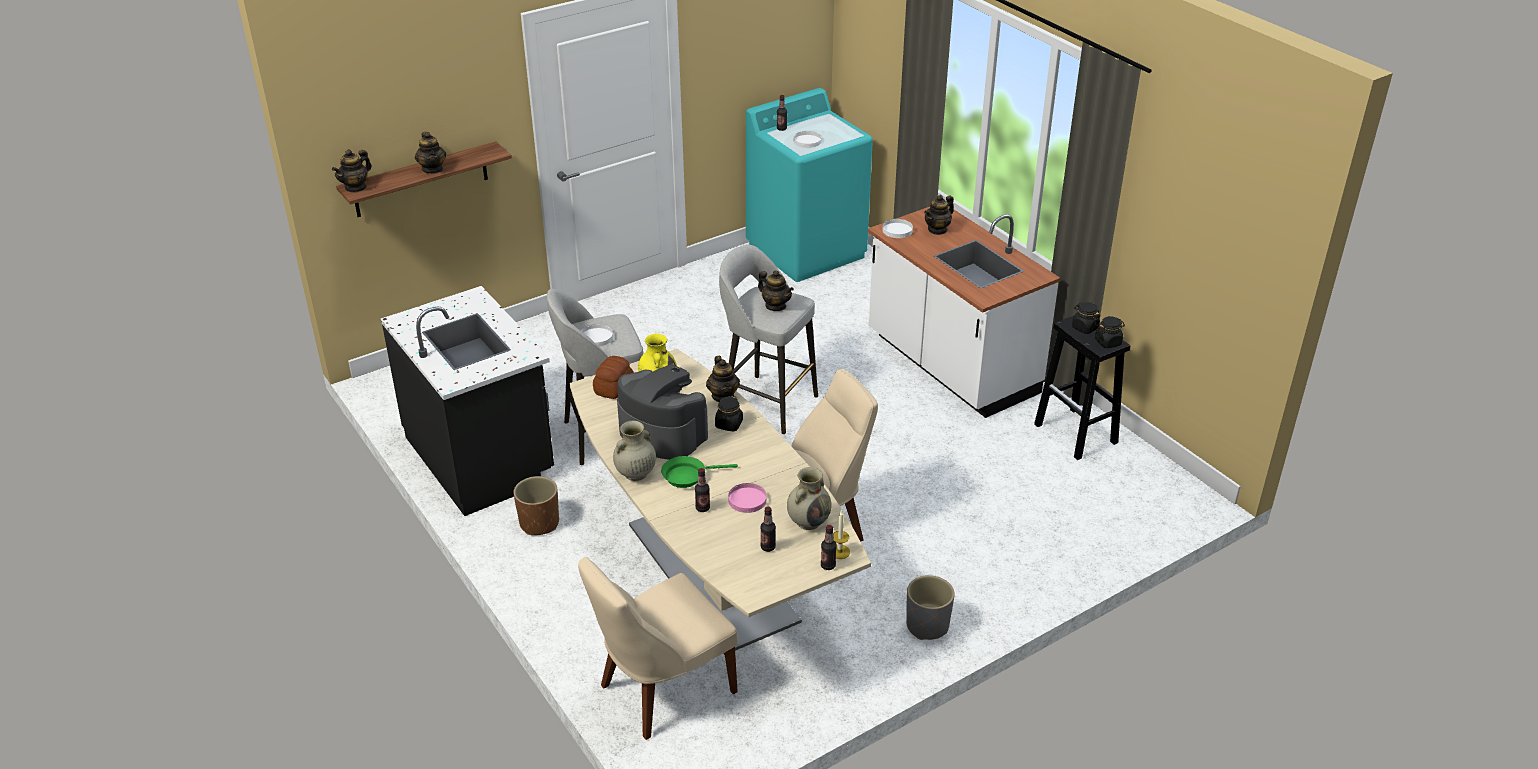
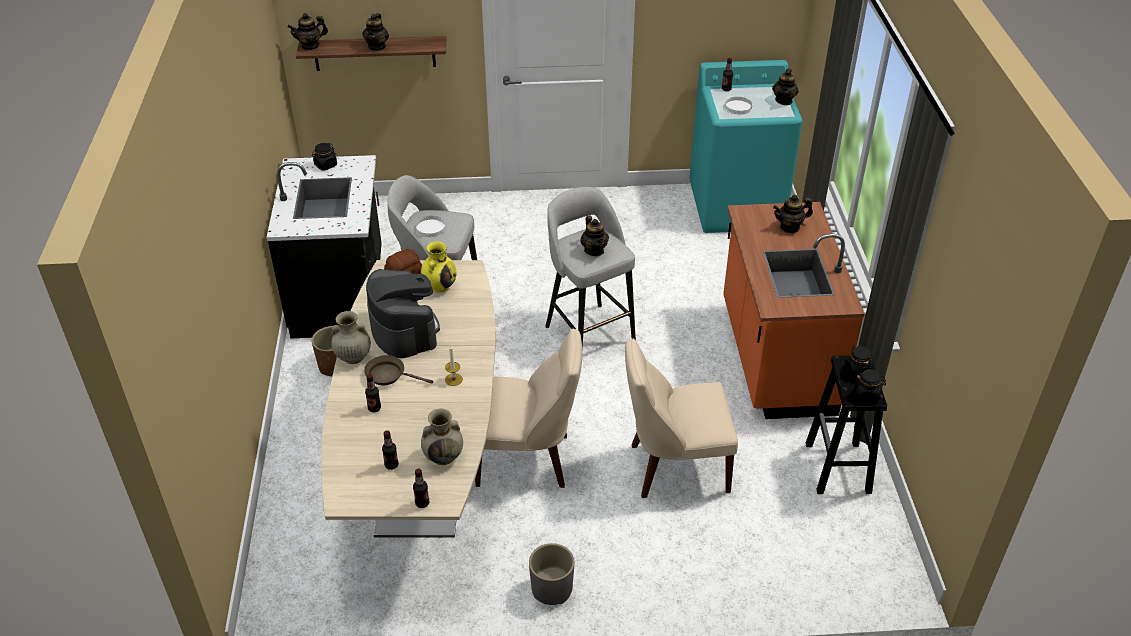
camera: 30 degrees right, 5 degrees up
beige chair [578,557,738,740] -> beige chair moved to [625,339,738,498]
green frying pan [661,456,738,488] -> brown frying pan [364,355,433,385]
teapot [706,356,740,402] -> teapot moved to [772,69,799,105]
black jar [715,396,743,432] -> black jar moved to [312,143,337,171]
pink plate [728,483,767,513] -> none
candle [833,510,850,559] -> candle moved to [445,344,463,386]
white counter [868,206,1060,418] -> orange counter [723,202,865,419]
white plate [882,219,913,238] -> none

